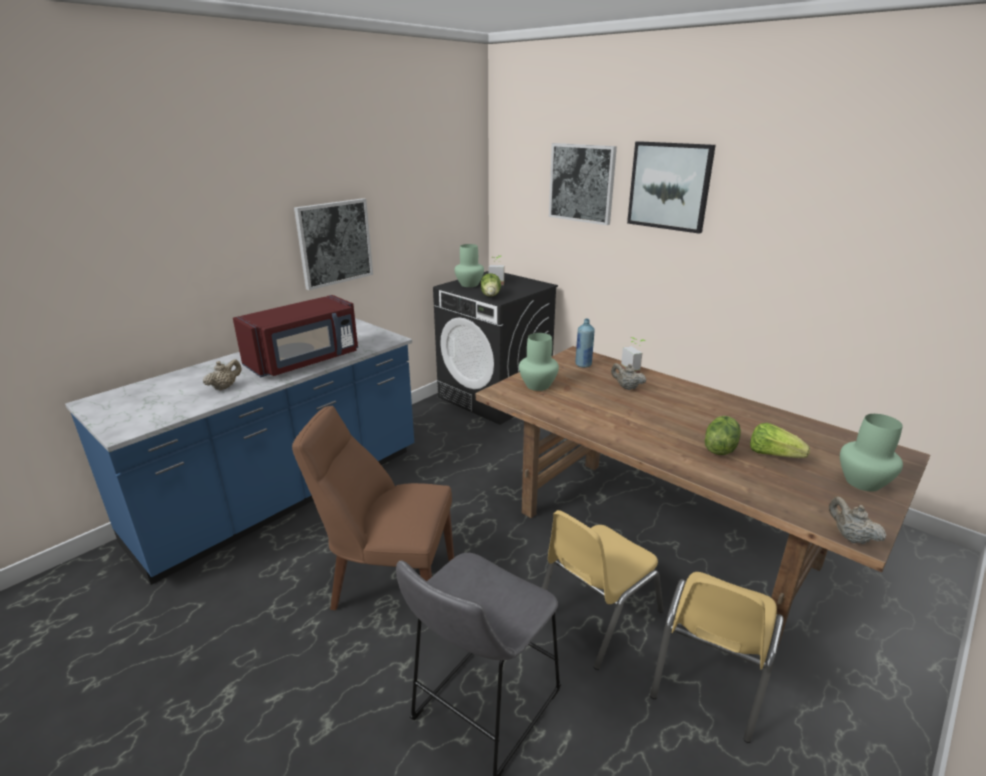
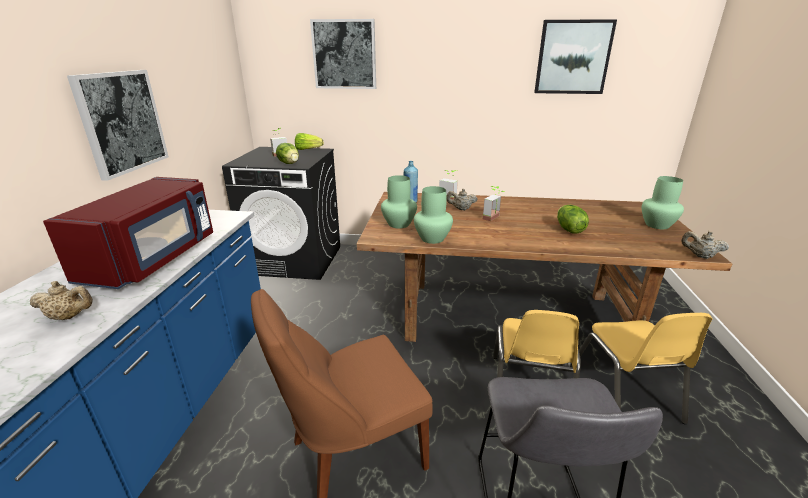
camera: 35 degrees left, 0 degrees up
beige teapot [203,359,241,391] -> beige teapot turned 90 degrees clockwise [29,281,92,320]
green vase [454,244,484,287] -> green vase moved to [414,186,453,244]
picture [627,141,716,234] -> picture moved to [534,19,617,94]
lettuce [750,423,810,458] -> lettuce moved to [295,133,323,150]
none -> potted plant [483,186,505,221]

